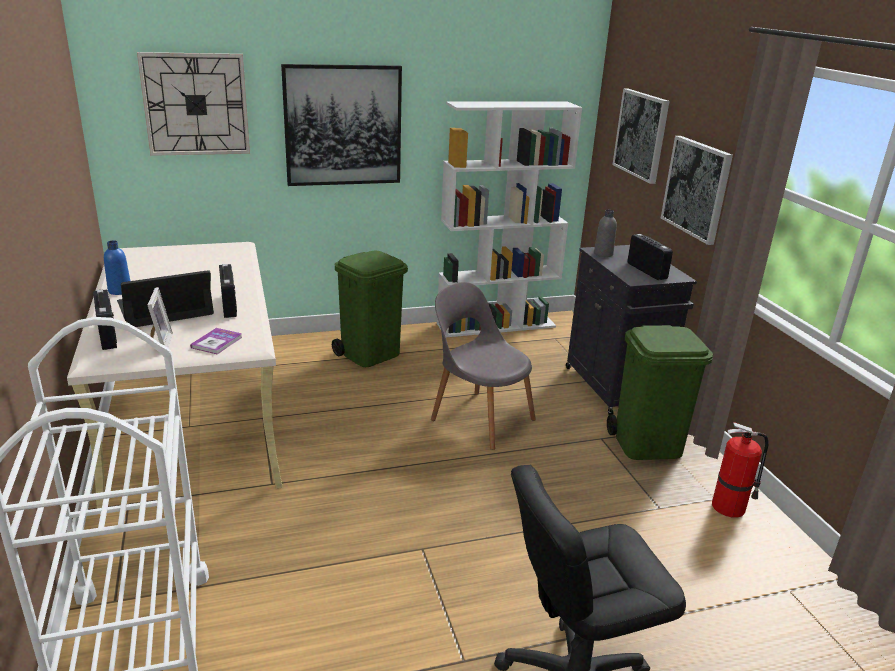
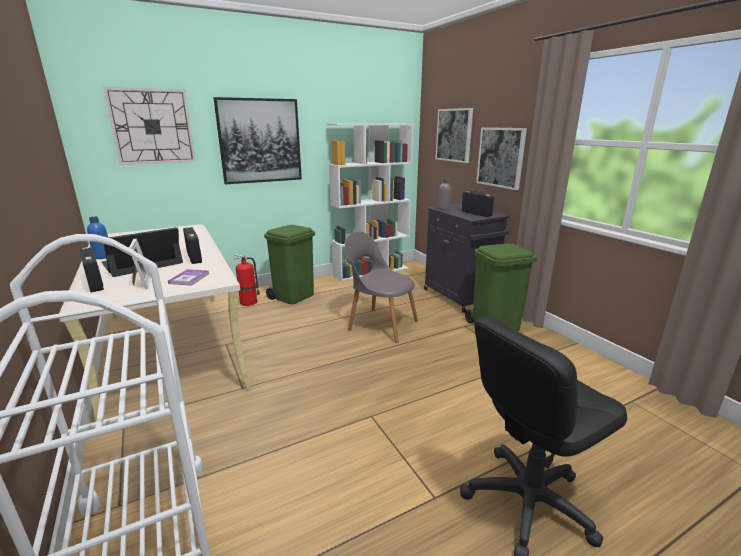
camera: 10 degrees left, 5 degrees down
fire extinguisher [712,422,769,518] -> fire extinguisher moved to [234,254,260,306]

